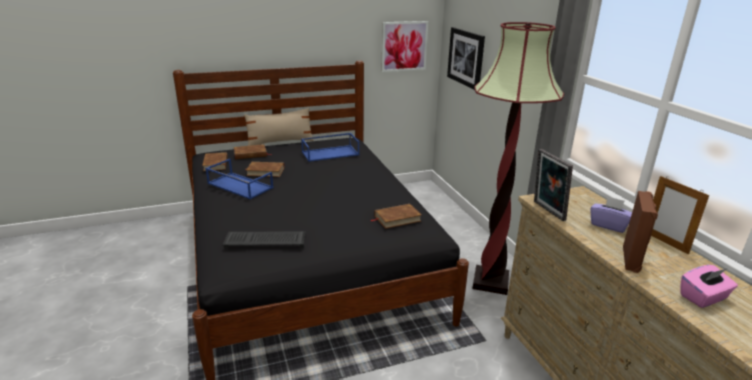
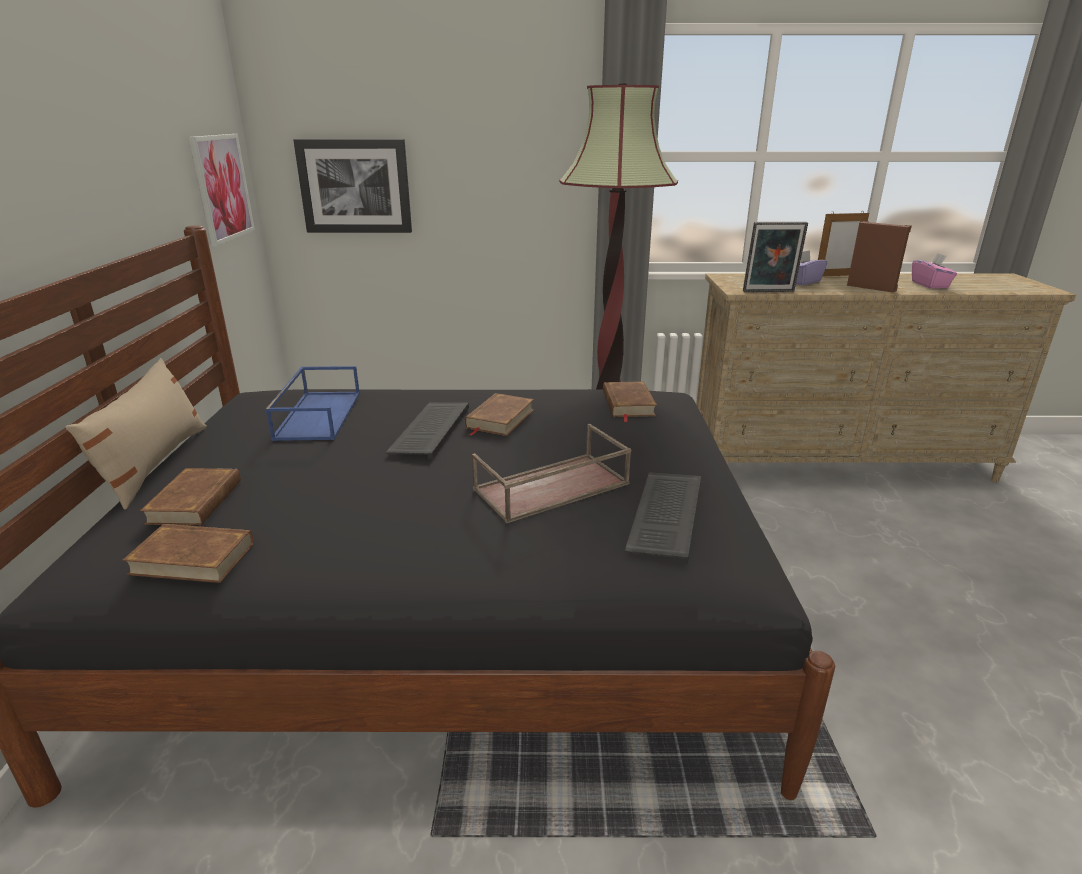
camera: 70 degrees left, 0 degrees up
blue tray [205,159,274,199] -> none
brown book [246,162,284,177] -> brown book moved to [465,393,534,436]
none -> keyboard [385,402,469,459]
none -> brown tray [472,424,631,523]

